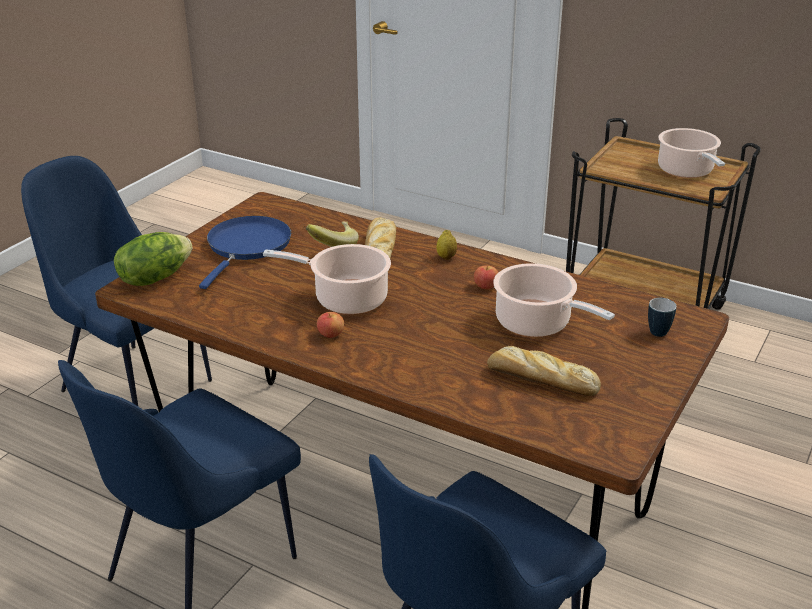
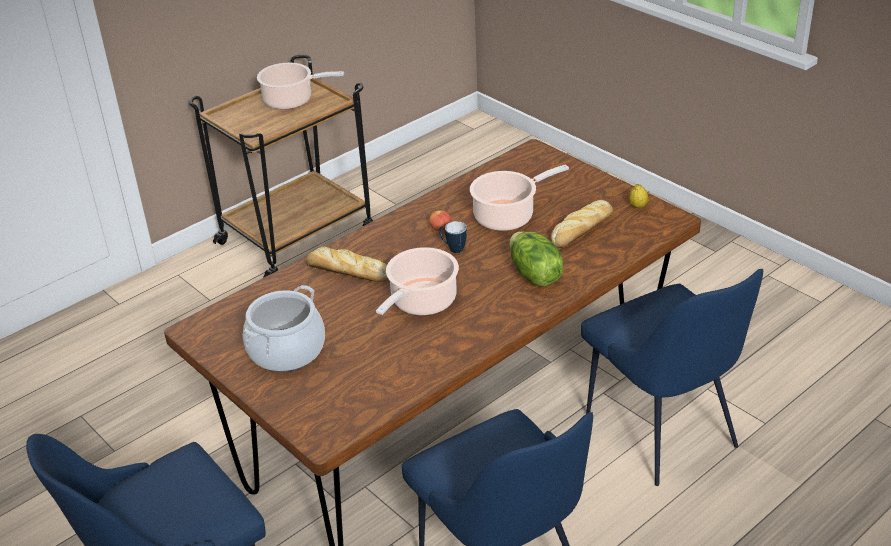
camera: 70 degrees left, 5 degrees up
lettuce [114,232,192,286] -> lettuce moved to [509,232,564,287]
blue frying pan [199,216,291,289] -> cooking pot [243,285,325,372]
banana [306,221,359,247] -> none
apple [317,312,344,338] -> none
lemon [436,230,457,260] -> lemon moved to [629,184,648,208]
mug [648,298,677,337] -> mug moved to [439,221,467,253]

